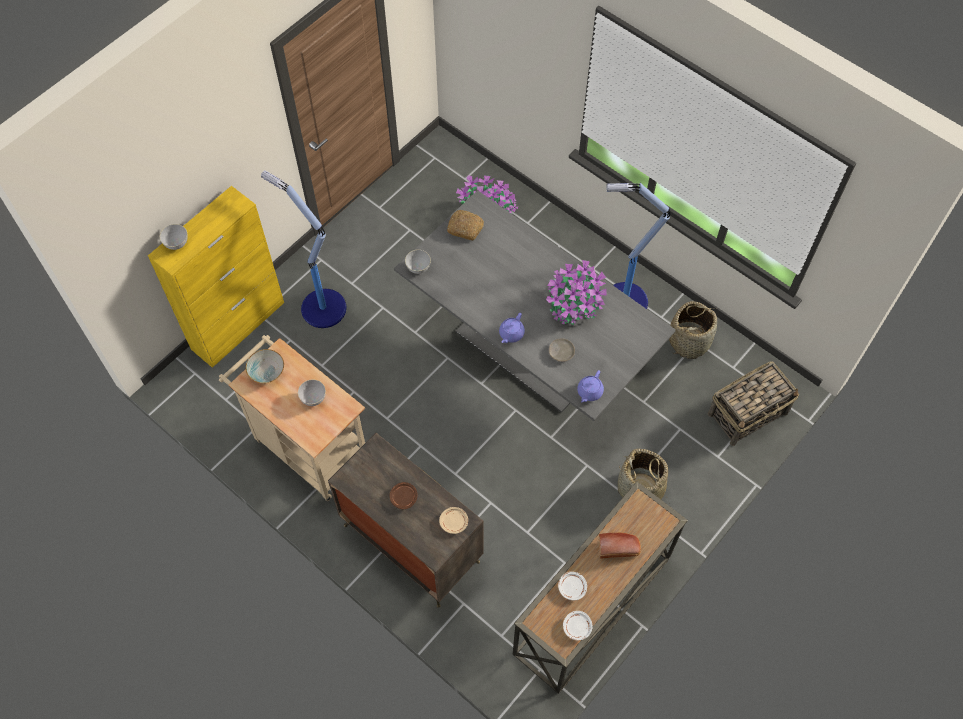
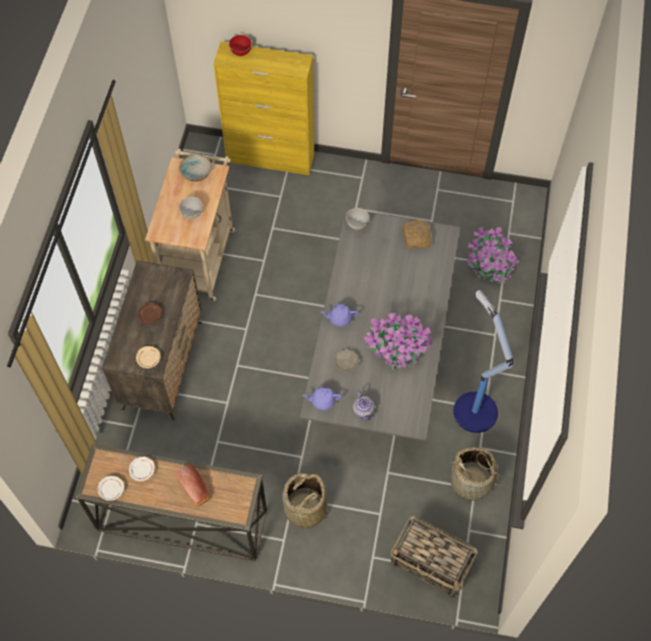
camera: 60 degrees right, 0 degrees up
grey bowl [160,224,188,250] -> red bowl [229,35,252,56]
floor lamp [261,170,347,328] -> none
none -> teapot [353,390,375,420]

